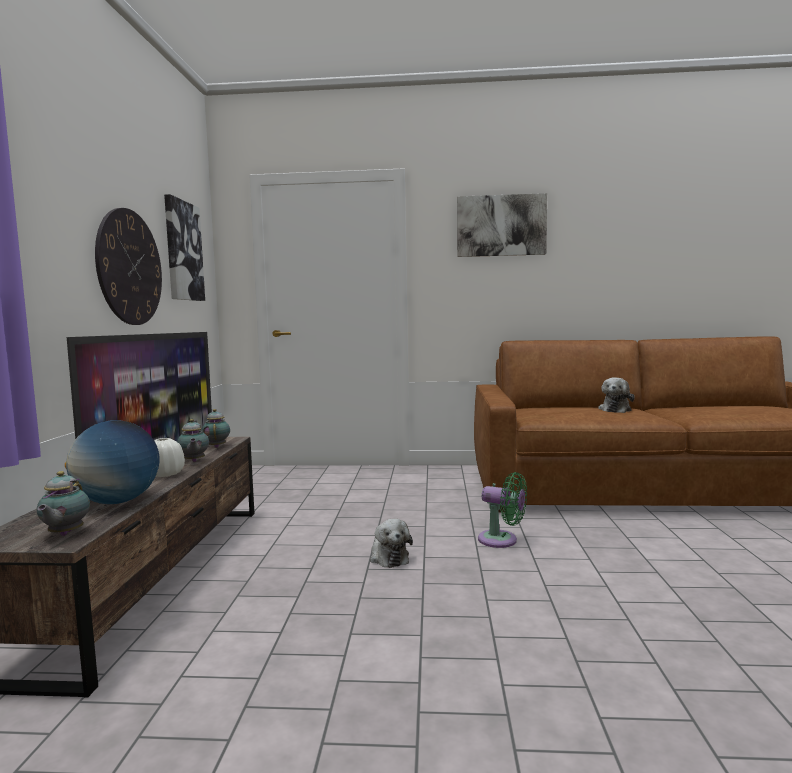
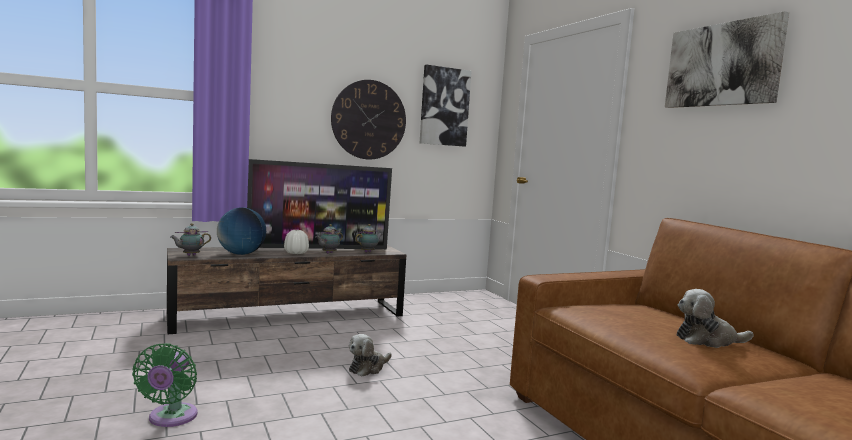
camera: 60 degrees right, 0 degrees up
green fan [478,472,527,548] -> green fan moved to [132,343,197,427]

